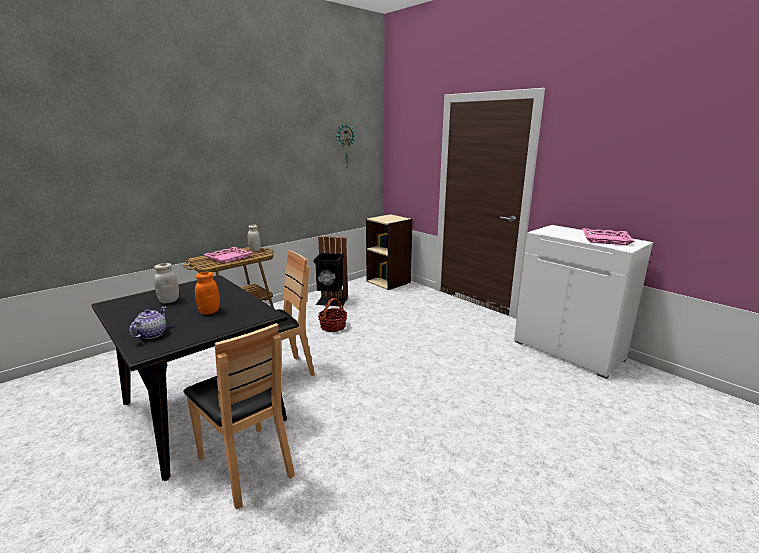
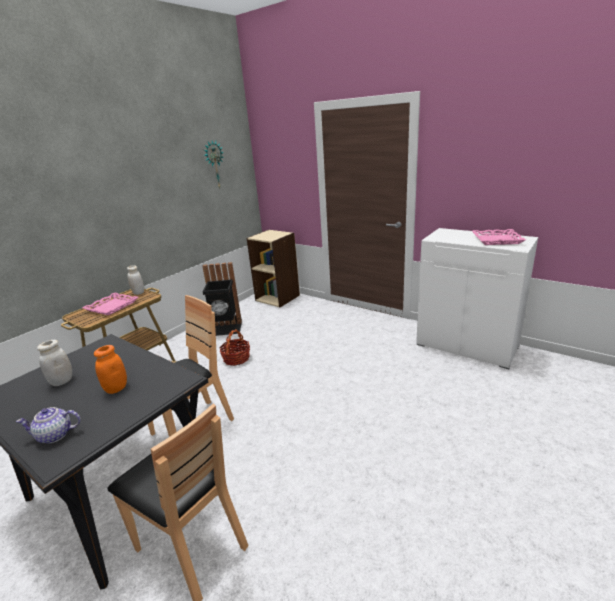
camera: 10 degrees left, 5 degrees up
teapot [129,307,166,339] -> teapot turned 105 degrees counterclockwise [16,407,80,444]

